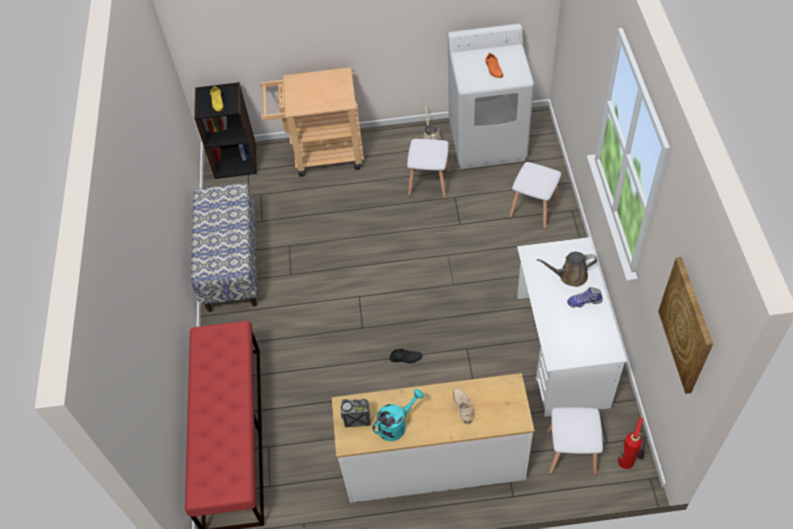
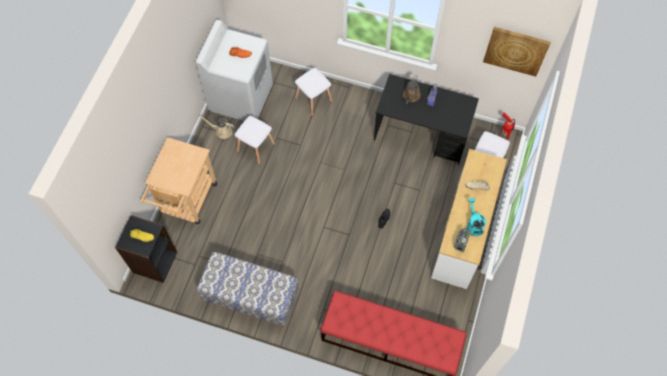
camera: 70 degrees left, 10 degrees up
white desk [517,237,627,417] -> black desk [374,74,479,165]

